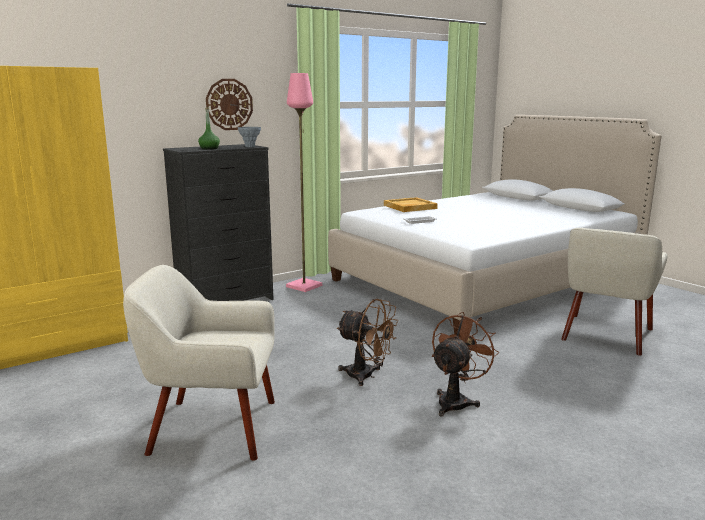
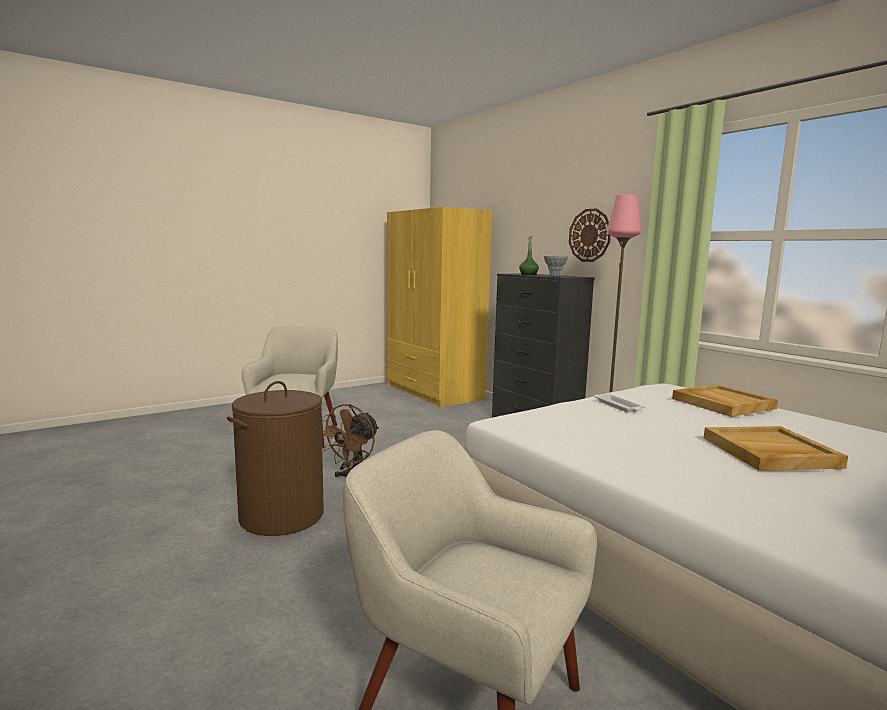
camera: 90 degrees right, 5 degrees down
brown fan [432,312,499,417] -> brown laundry basket [227,381,324,536]
none -> beige tray [704,426,848,471]

